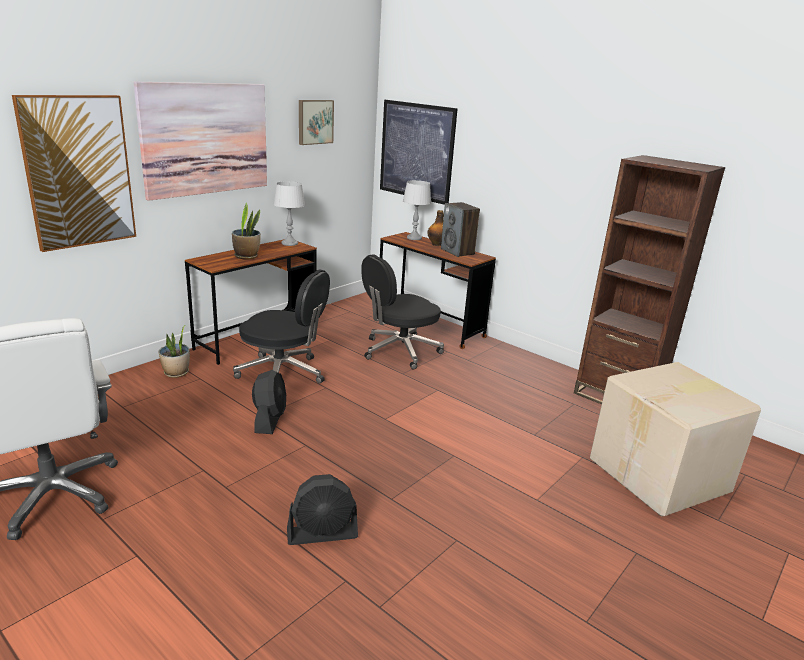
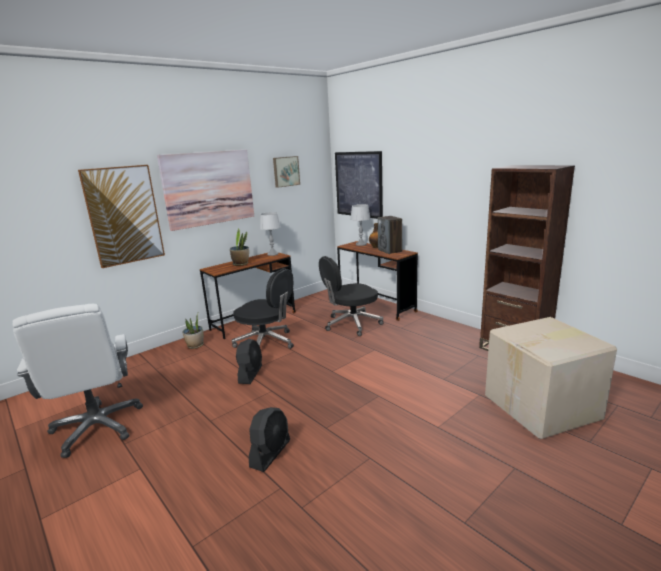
camera: 10 degrees right, 5 degrees down
black fan [287,474,358,545] -> black fan turned 60 degrees counterclockwise [249,407,290,472]

